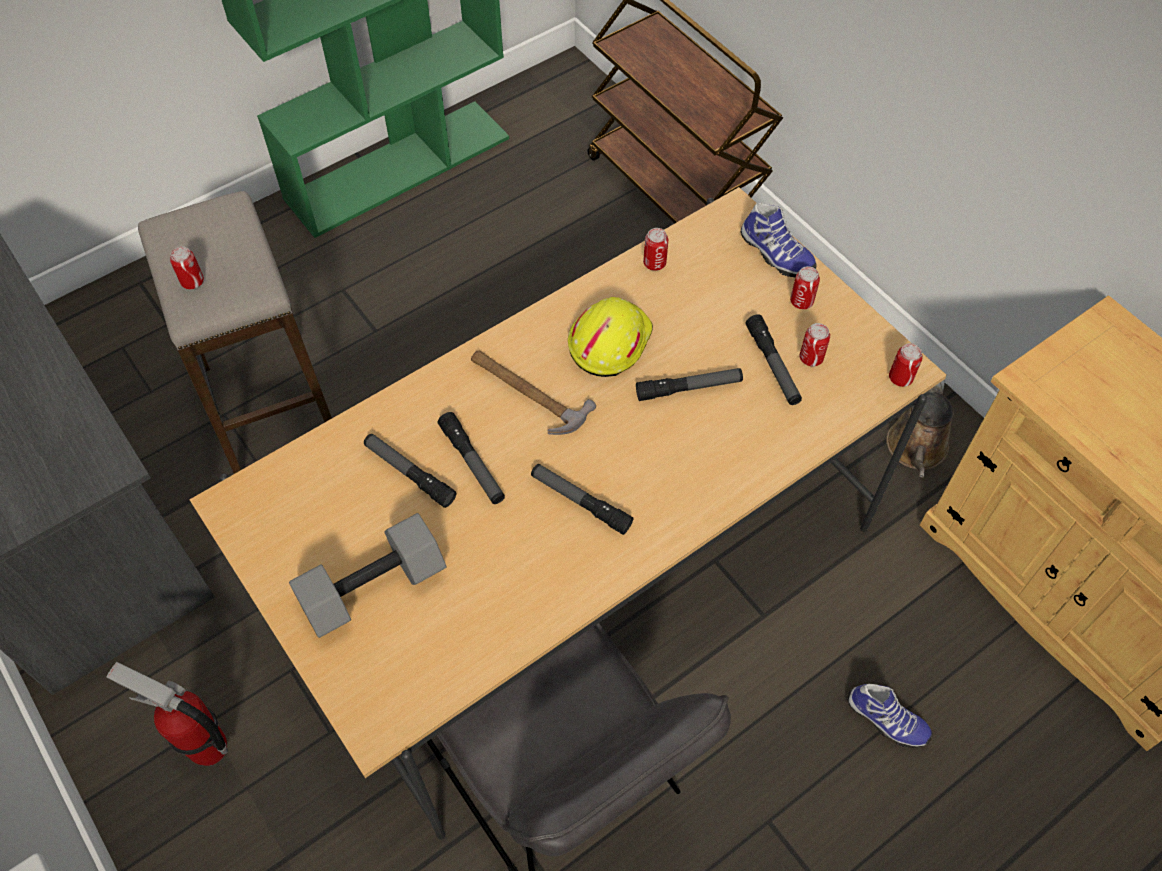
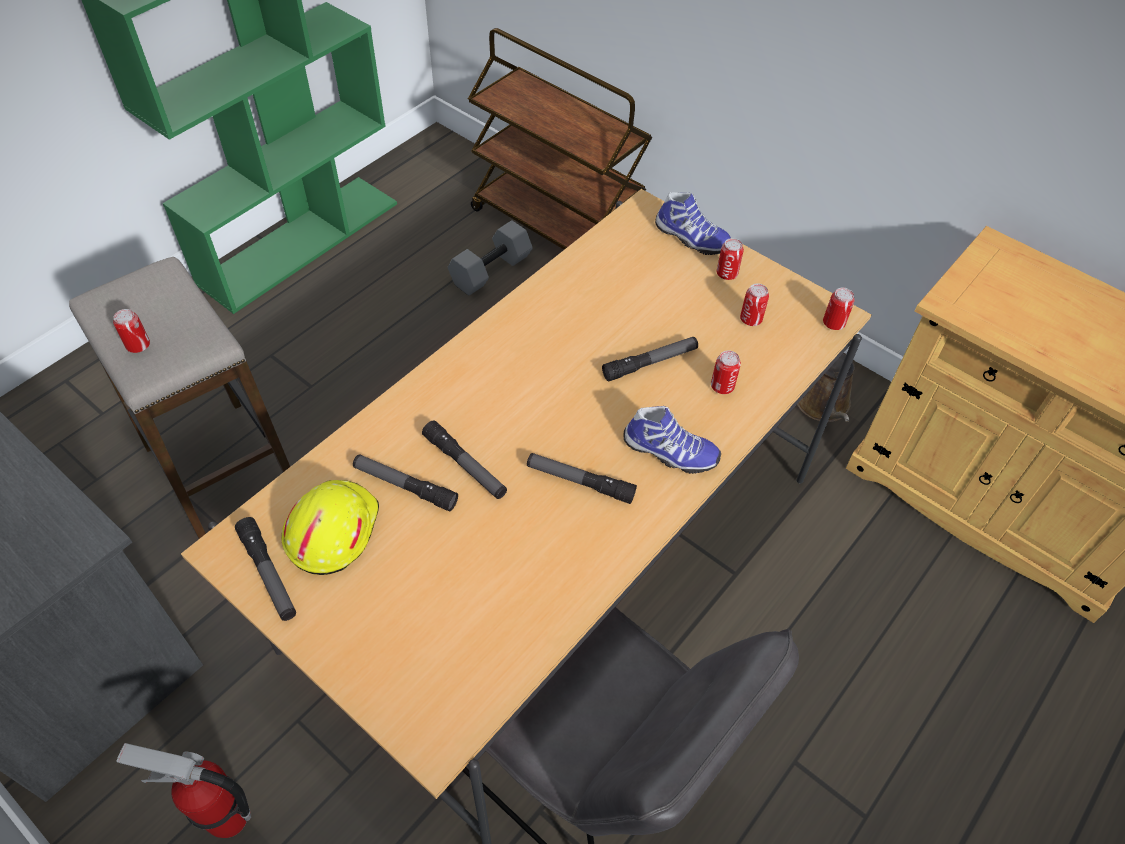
camera: 15 degrees left, 5 degrees down
grey dumbbell [289,513,447,638] -> grey dumbbell moved to [448,220,533,296]
hammer [471,350,596,435] -> none
yellow hard hat [568,297,653,377] -> yellow hard hat moved to [281,480,379,575]
can [643,228,668,271] -> can moved to [711,350,741,394]
flashlight [745,314,802,405] -> flashlight moved to [235,517,296,621]
shoe [847,684,933,748] -> shoe moved to [624,406,721,474]

